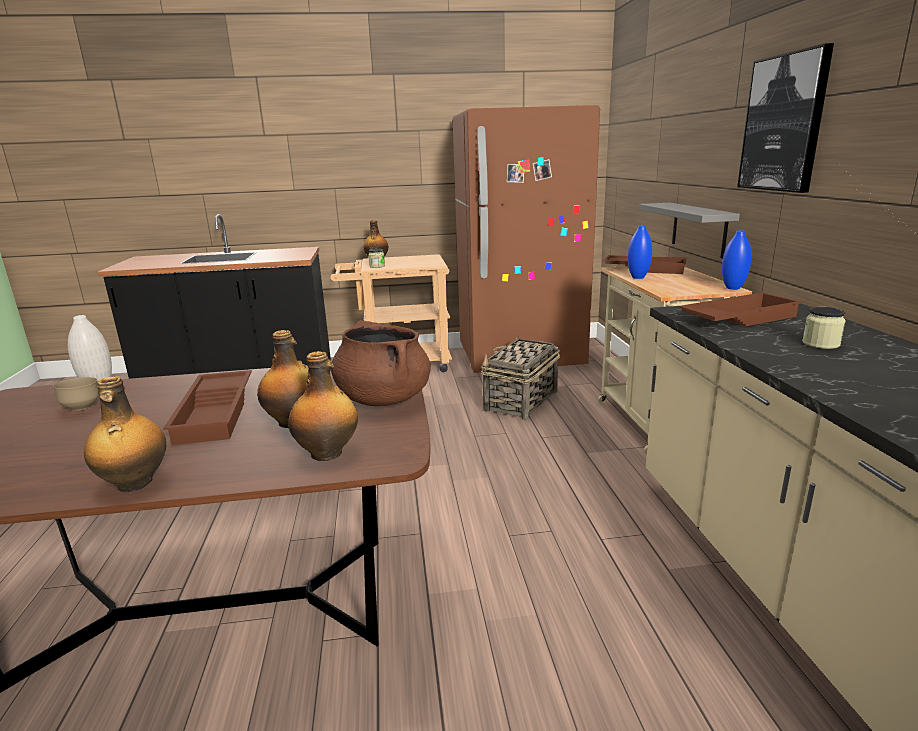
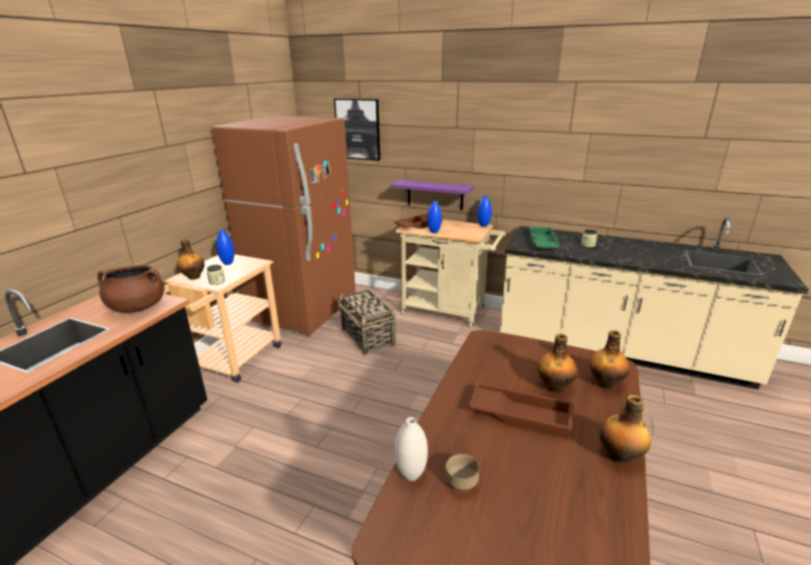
camera: 60 degrees left, 5 degrees up
brown cooking pot [331,320,431,406] -> brown cooking pot moved to [97,265,165,313]
grey shelf [639,203,740,259] -> purple shelf [391,180,473,210]
brown tray [679,292,803,326] -> green tray [529,227,560,248]
picture [737,43,834,193] -> picture moved to [334,98,380,161]
none -> blue vase [216,230,234,265]

